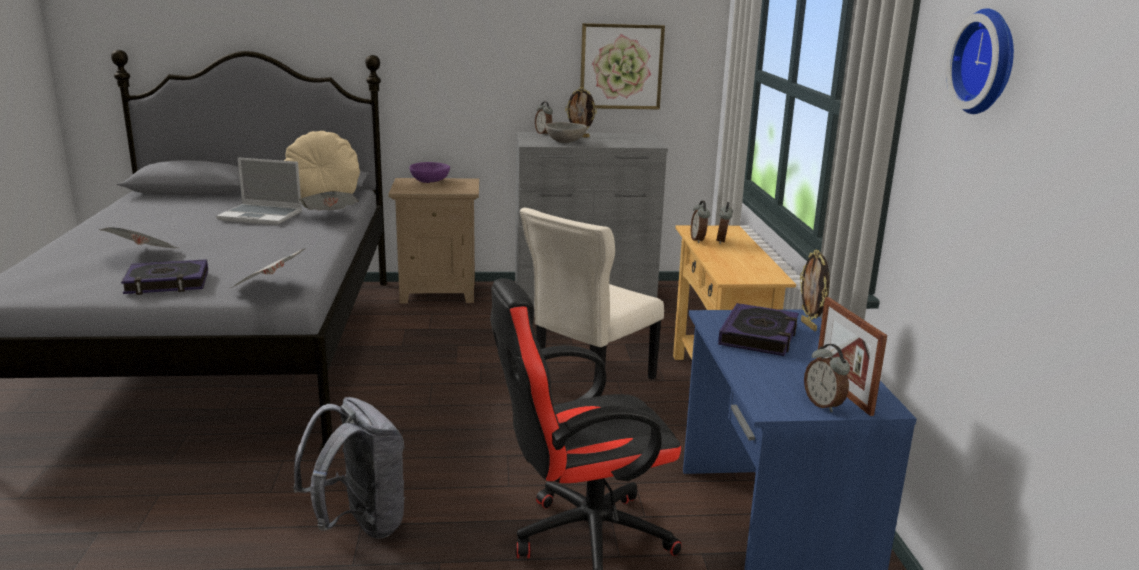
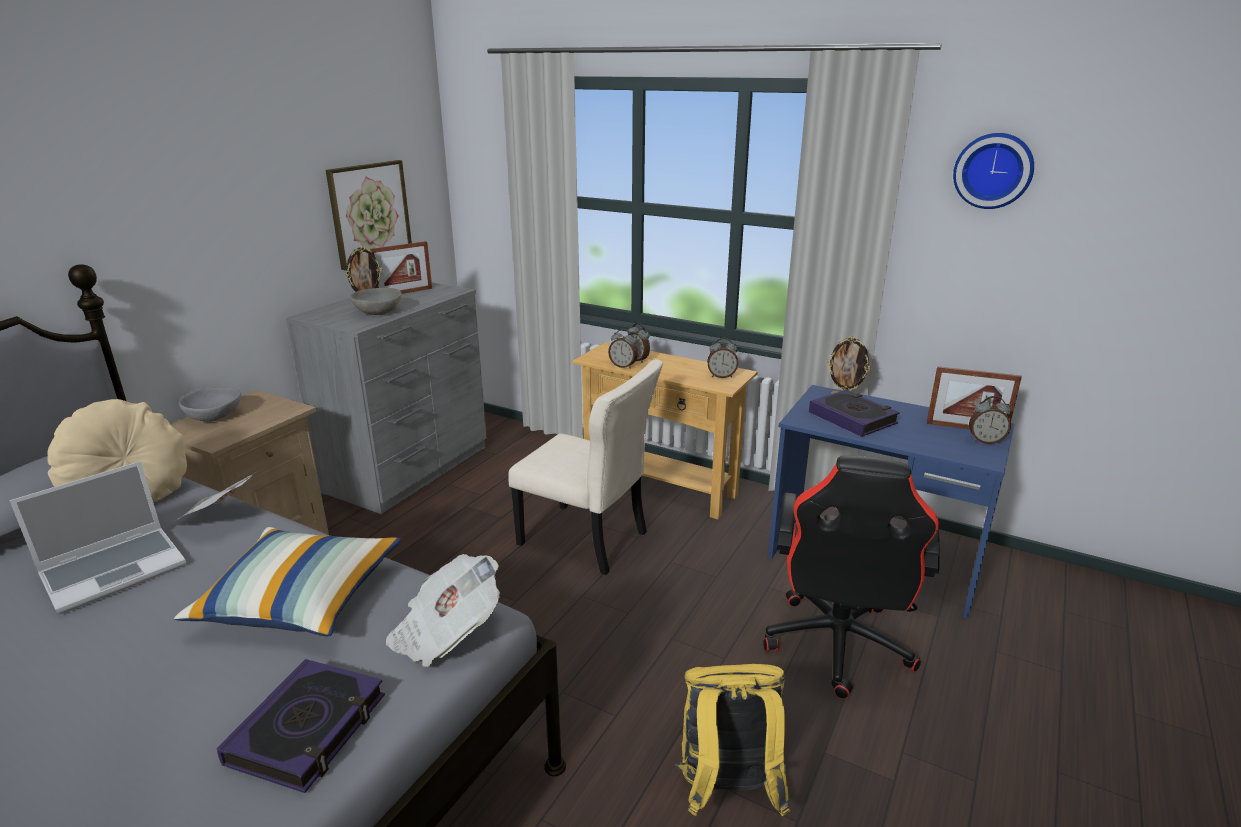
camera: 55 degrees left, 5 degrees up
newspaper [99,227,178,248] -> none
grey backpack [293,397,406,539] -> yellow backpack [675,664,790,816]
purple bowl [410,162,450,183] -> grey bowl [179,387,241,422]
beige chair [520,208,664,384] -> beige chair turned 45 degrees counterclockwise [508,359,663,575]
alarm clock [535,101,553,135] -> alarm clock moved to [707,338,738,378]
none -> pillow [174,527,401,636]
none -> picture frame [370,241,432,294]

